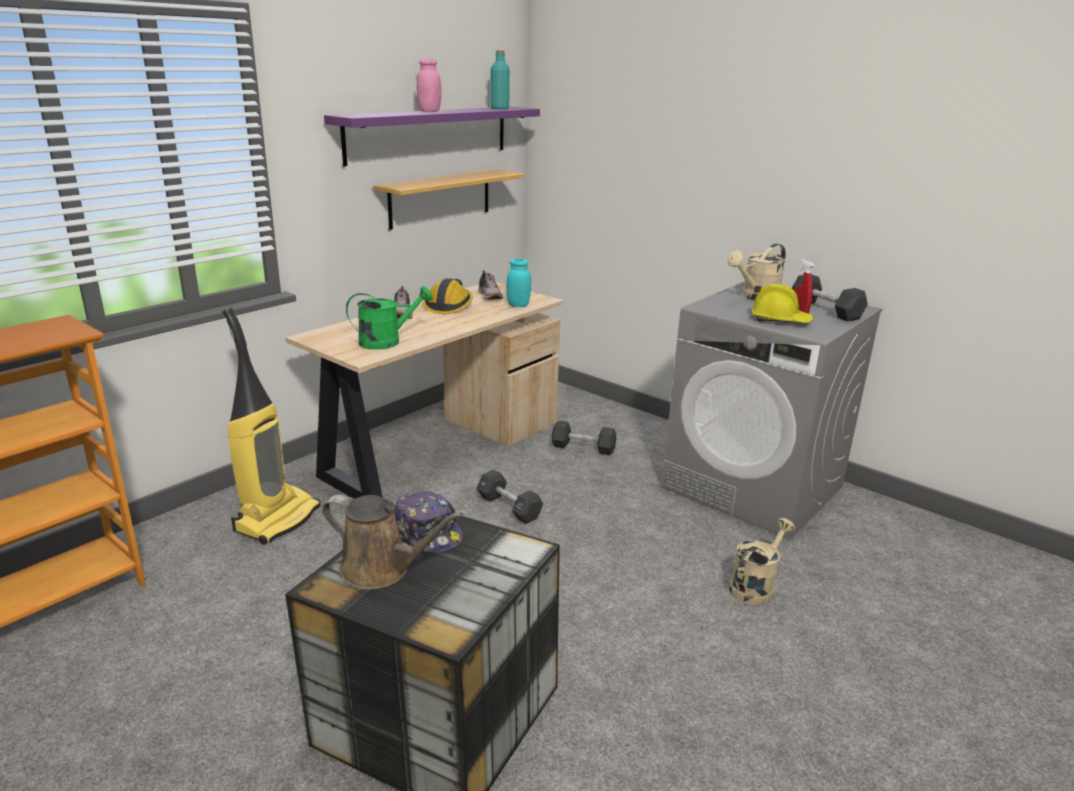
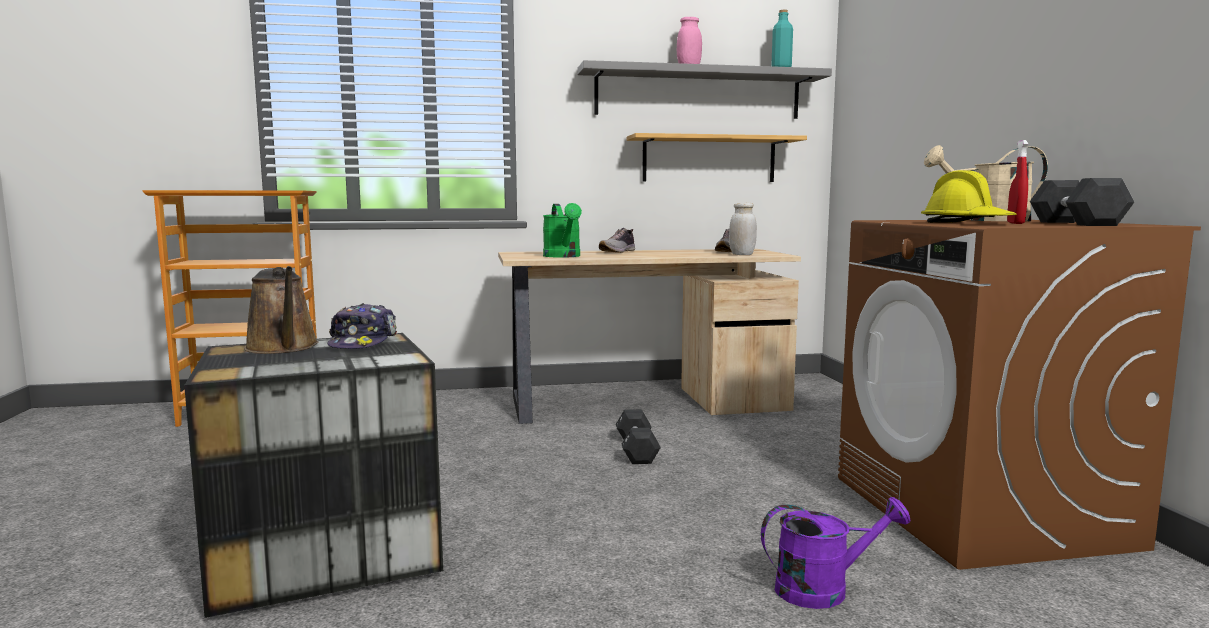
camera: 40 degrees right, 15 degrees down
vacuum cleaner [223,308,321,545] -> none
purple shelf [324,107,540,166] -> grey shelf [577,60,832,119]
green watering can [346,286,433,350] -> green watering can turned 60 degrees clockwise [543,203,582,258]
hard hat [423,278,473,314] -> none
turquoise jar [506,259,531,307] -> white jar [729,203,757,255]
black dumbbell [552,420,616,455] -> none
grey washing machine [662,281,882,540] -> brown washing machine [838,220,1201,570]
beige watering can [729,518,795,605] -> purple watering can [761,497,910,609]

